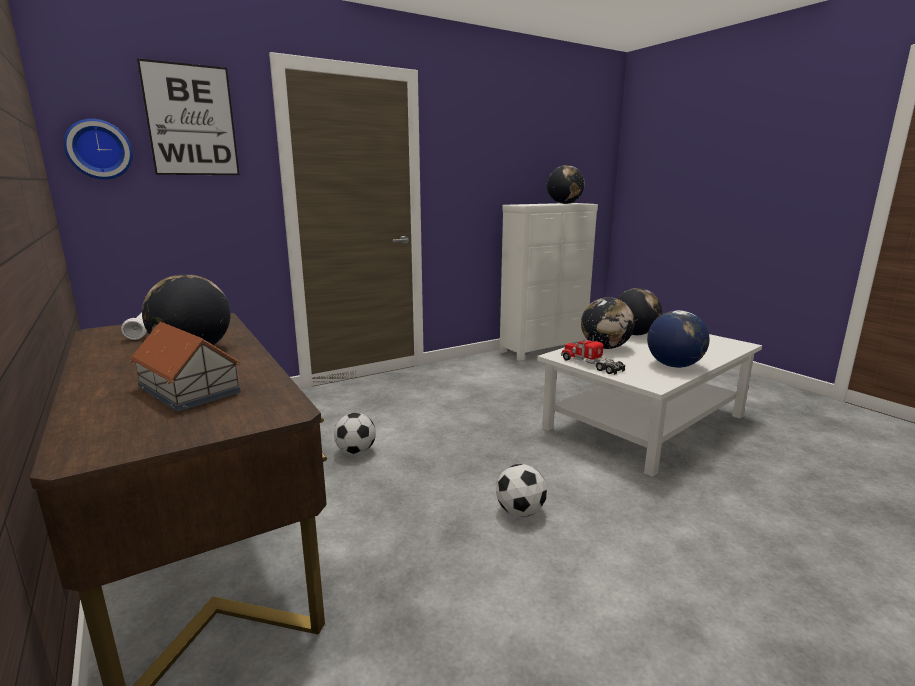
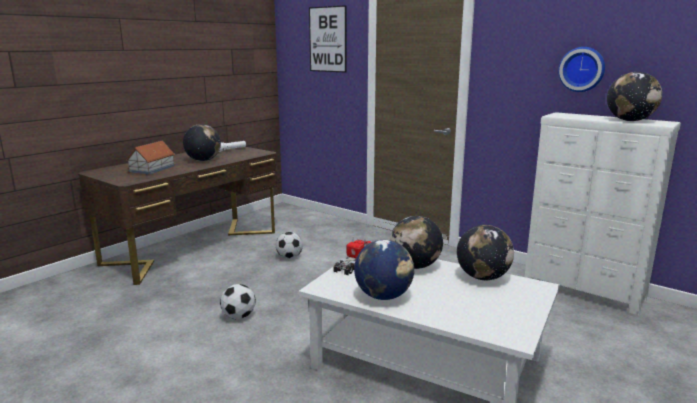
camera: 70 degrees right, 0 degrees up
wall clock [64,119,133,179] -> wall clock moved to [558,47,605,92]

